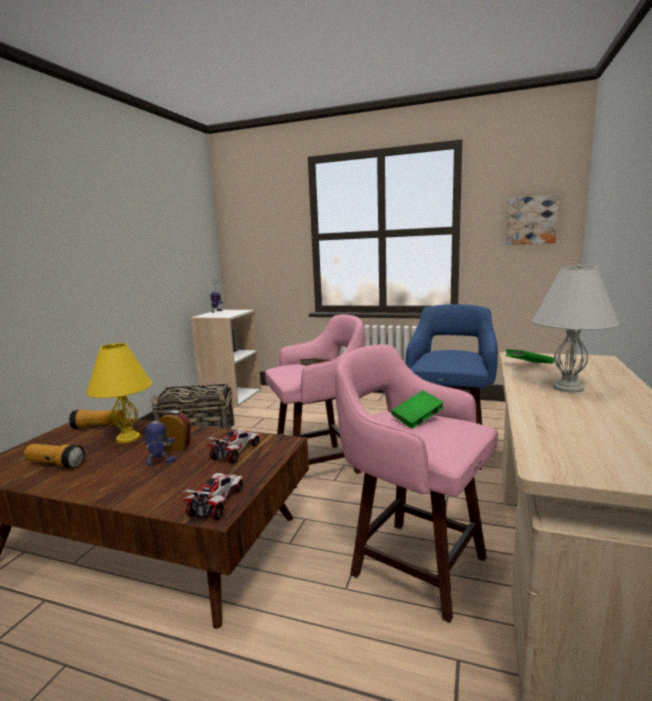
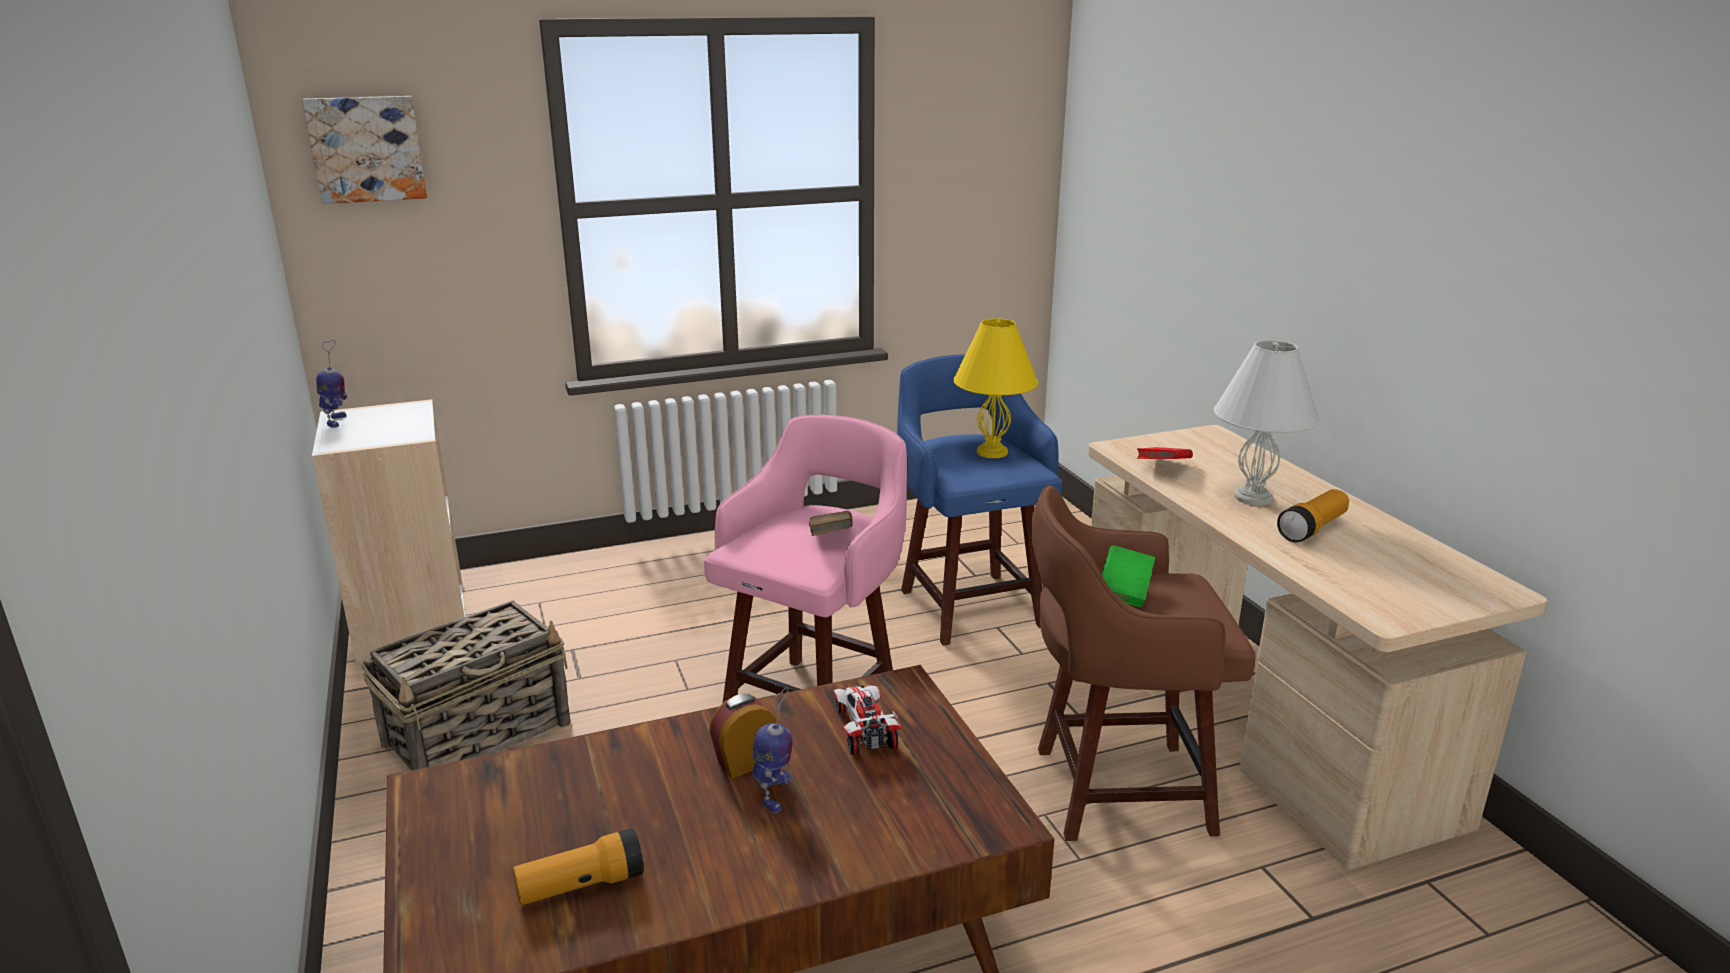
camera: 40 degrees left, 10 degrees up
flashlight [69,410,124,429] -> flashlight moved to [1277,489,1349,542]
yellow table lamp [86,343,152,443] -> yellow table lamp moved to [953,318,1038,458]
toy robot [145,397,176,466] -> toy robot turned 135 degrees clockwise [752,687,793,813]
toy car [181,473,244,520] -> none
pink stool [335,344,498,623] -> brown stool [1031,485,1256,841]
green book [505,349,554,364] -> red book [1137,447,1193,459]
picture [506,194,559,245] -> picture moved to [302,96,427,204]

